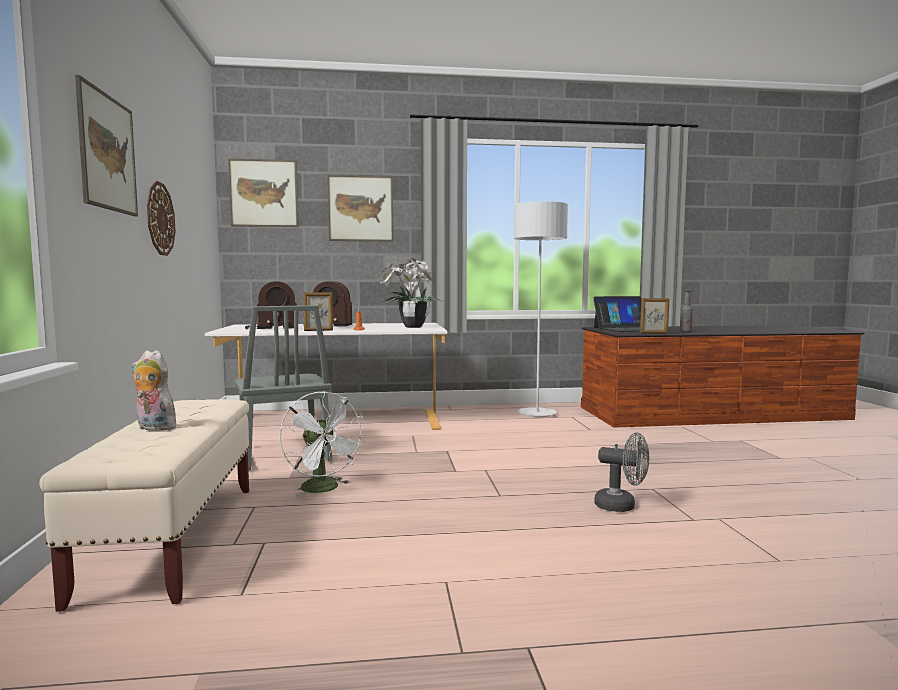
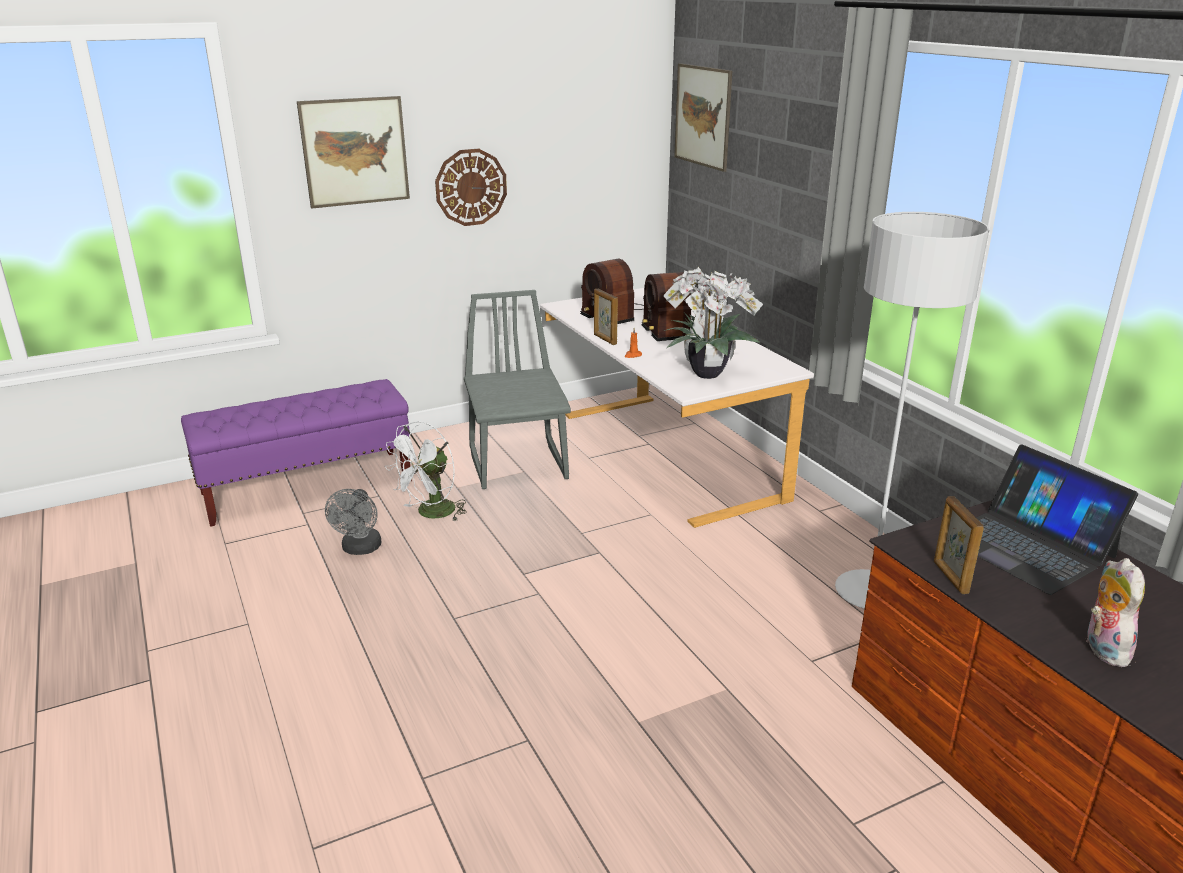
camera: 70 degrees right, 20 degrees up
beige bench [39,399,250,612] -> purple bench [181,379,412,527]
plush toy [132,350,178,431] -> plush toy moved to [1085,558,1145,667]
grey chair [235,305,332,471] -> grey chair turned 120 degrees clockwise [464,290,571,489]
picture [327,175,394,241] -> none
grey fan [594,432,649,512] -> grey fan moved to [325,489,381,555]
bottle [680,291,693,332] -> none

